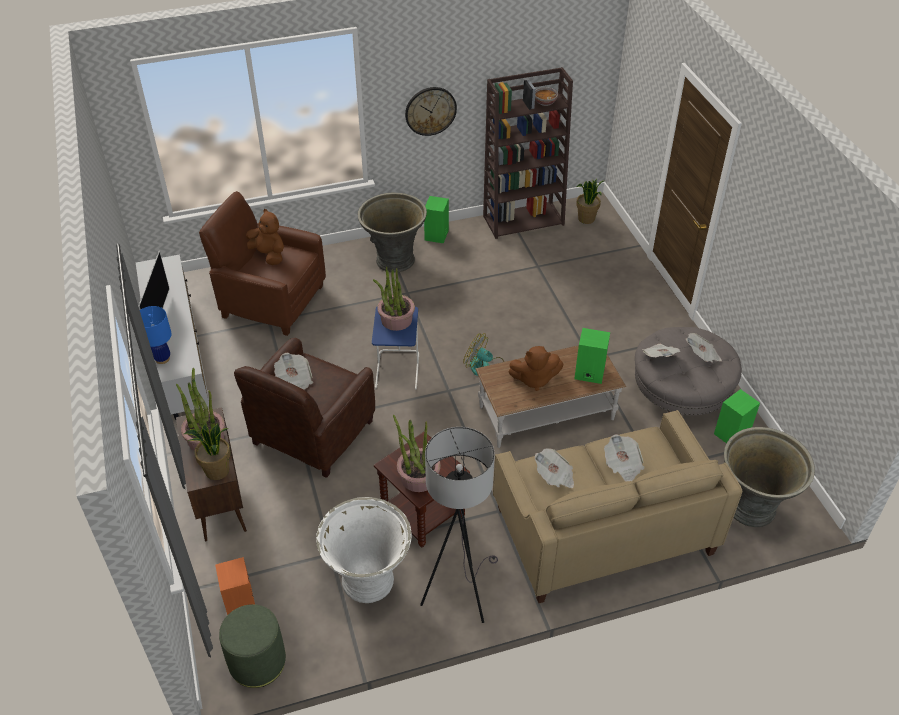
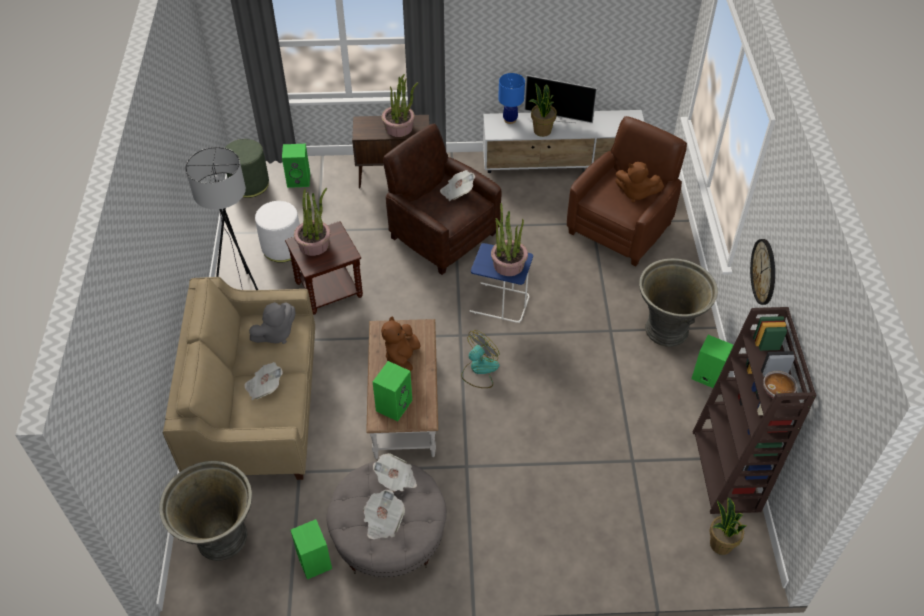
camera: 105 degrees right, 5 degrees up
potted plant [184,423,231,480] -> potted plant moved to [529,84,557,137]
orange speaker [215,557,255,615] -> green speaker [282,144,310,188]
brown plush toy [246,209,284,265] -> brown plush toy turned 60 degrees clockwise [616,162,664,202]
white planter [316,497,412,603] -> white ottoman [255,201,300,263]
newspaper [535,448,574,488] -> grey plush toy [249,302,295,344]

